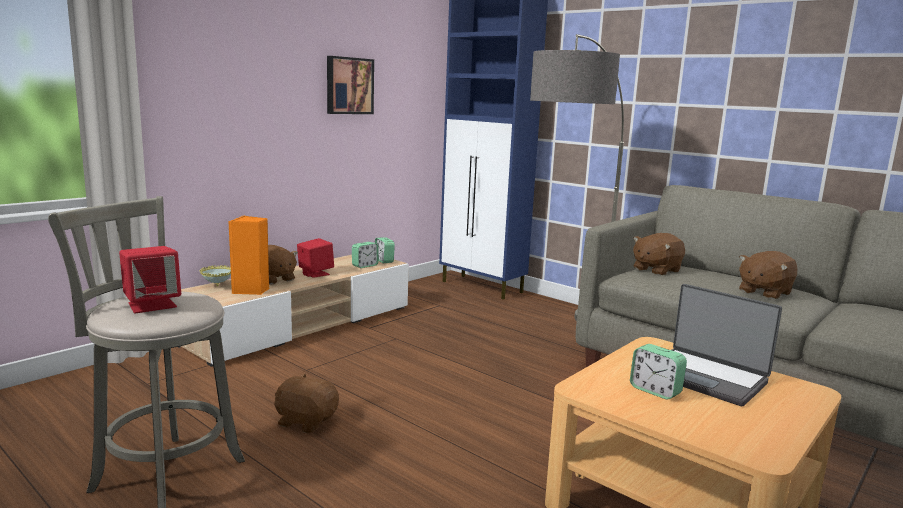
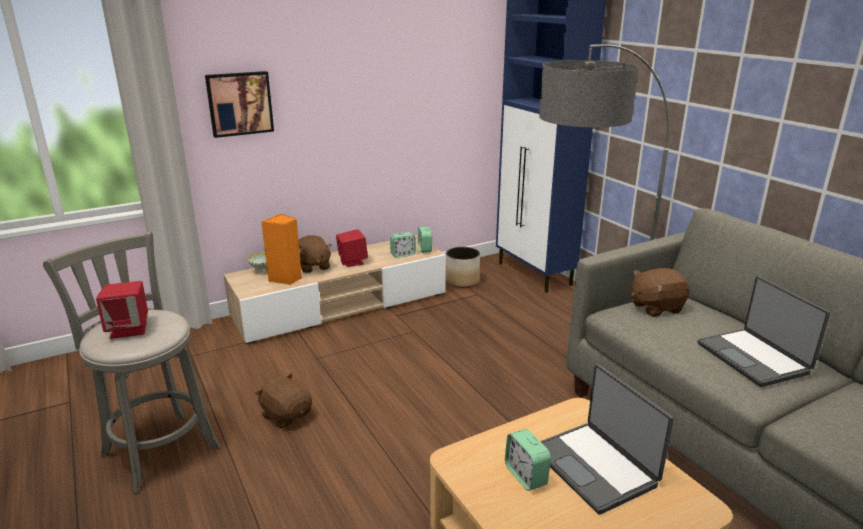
camera: 20 degrees right, 10 degrees up
picture [327,56,374,114] -> picture moved to [205,71,274,138]
brown plush toy [739,251,797,299] -> laptop [697,276,830,387]
none -> planter [446,247,480,288]

